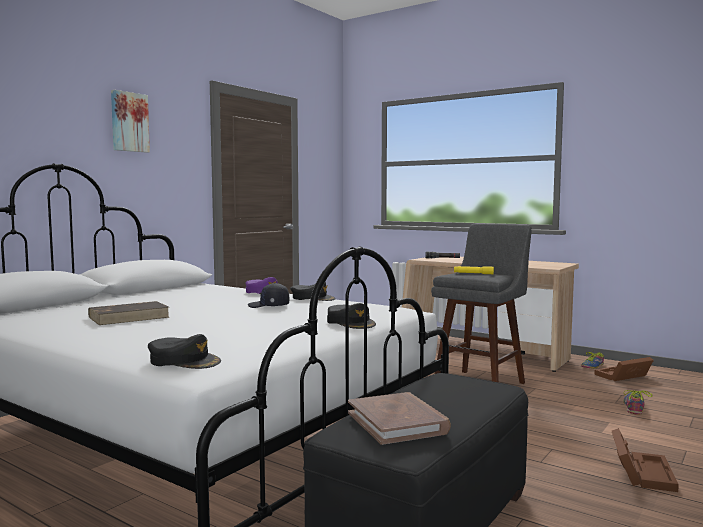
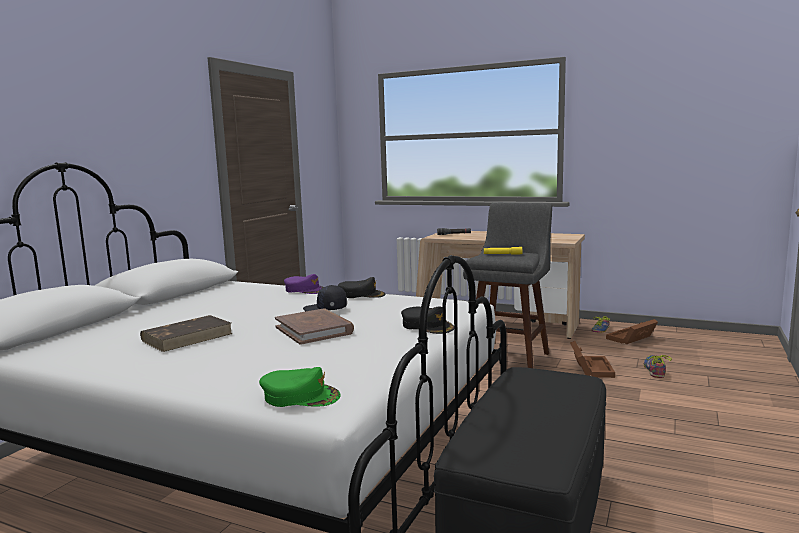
camera: 10 degrees left, 5 degrees up
picture [111,90,150,153] -> none
black cap [148,334,221,369] -> green cap [259,367,341,407]
brown book [348,392,451,445] -> brown book moved to [275,308,354,345]
brown storage box [612,428,679,492] -> brown storage box moved to [570,341,615,378]

